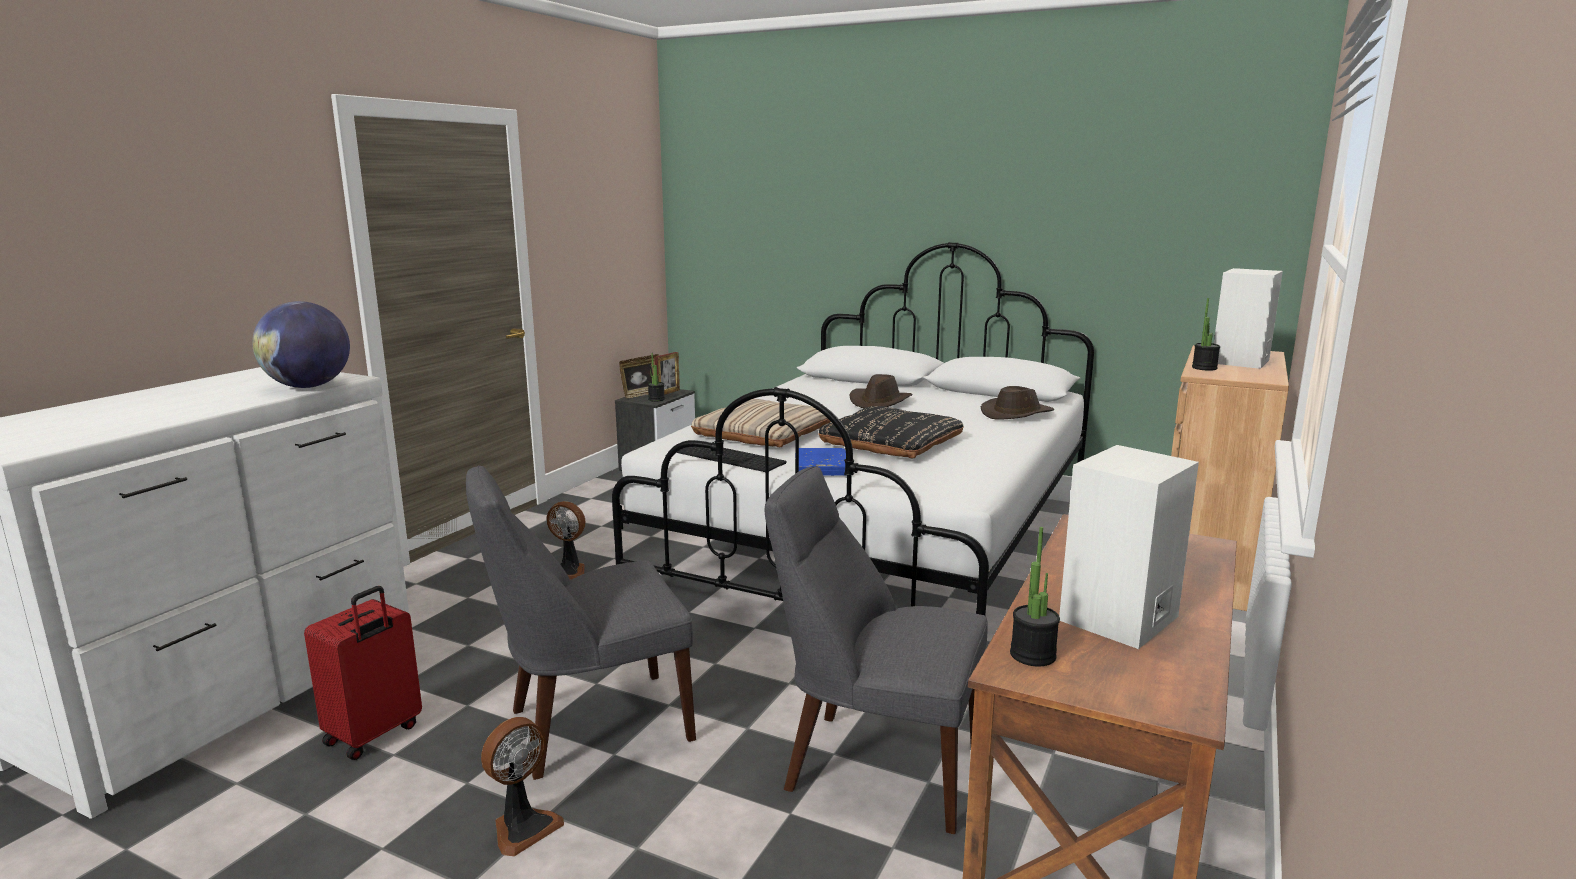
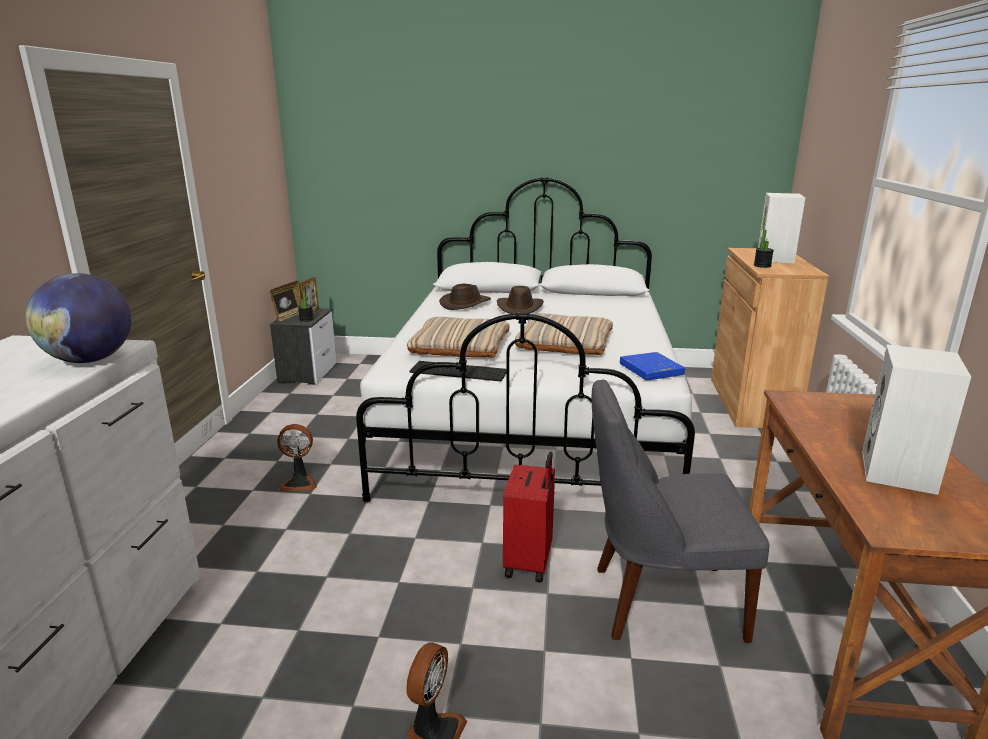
camera: 20 degrees left, 5 degrees up
red suitcase [304,586,422,760] -> red suitcase moved to [503,452,555,582]
grey chair [466,465,696,780] -> none
blue book [799,448,846,476] -> blue book moved to [620,352,685,380]
black pillow [818,406,964,459] -> beige pillow [515,314,613,355]
brown hat [981,386,1054,420] -> brown hat moved to [439,284,491,310]
potted plant [1010,527,1060,666] -> none

